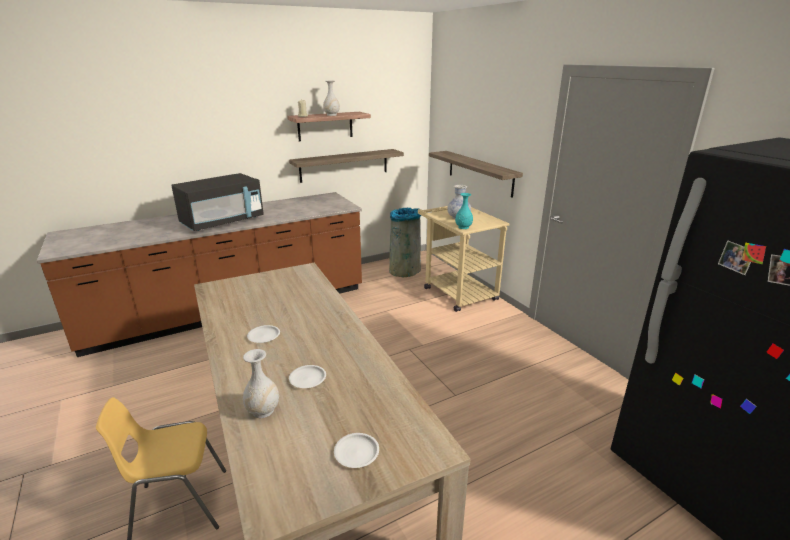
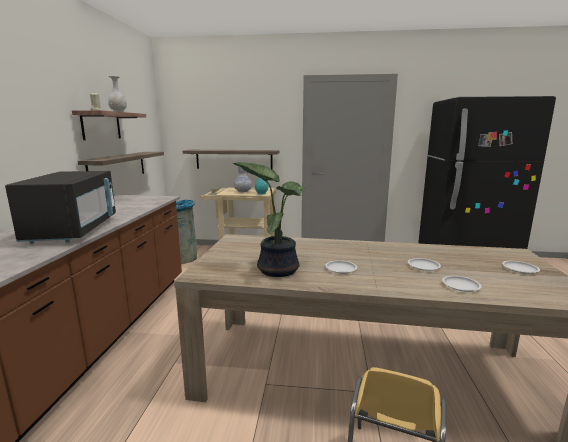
camera: 55 degrees left, 10 degrees down
white vase [243,349,279,418] -> white plate [442,276,482,292]
none -> potted plant [233,162,305,277]

